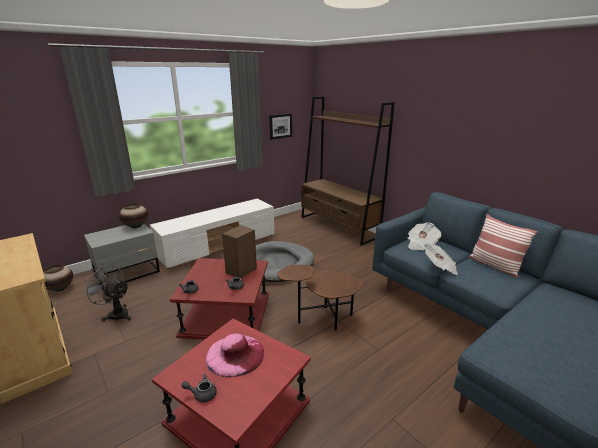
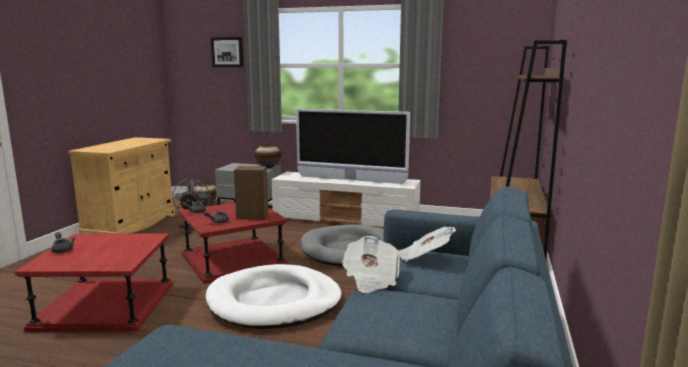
camera: 55 degrees right, 10 degrees down
pink hat [206,334,265,377] -> none
picture [269,113,292,140] -> picture moved to [211,37,243,67]
brown side table [277,265,362,331] -> white dog bed [206,264,342,329]
pillow [469,214,538,278] -> none
none -> television [296,109,410,184]

